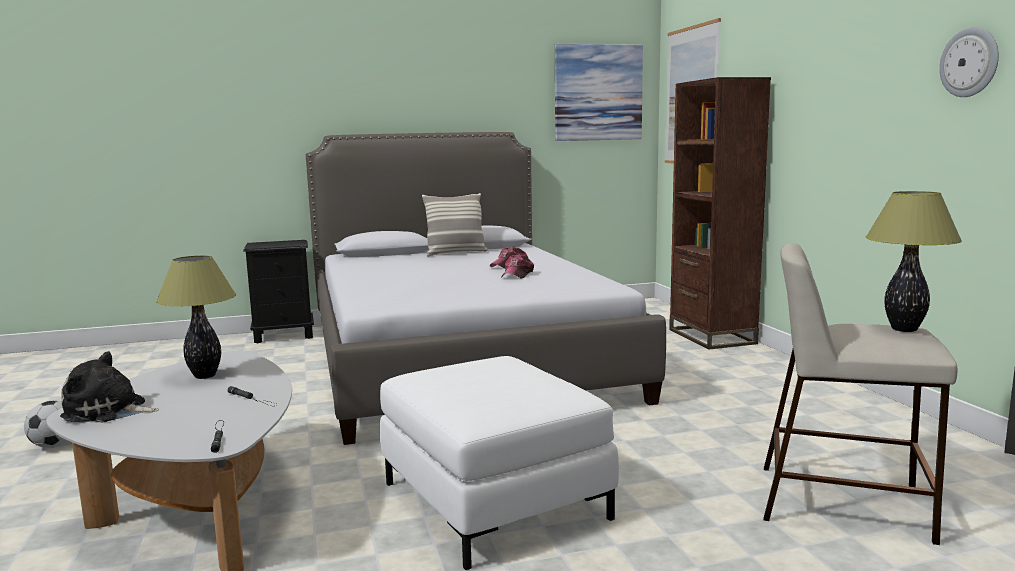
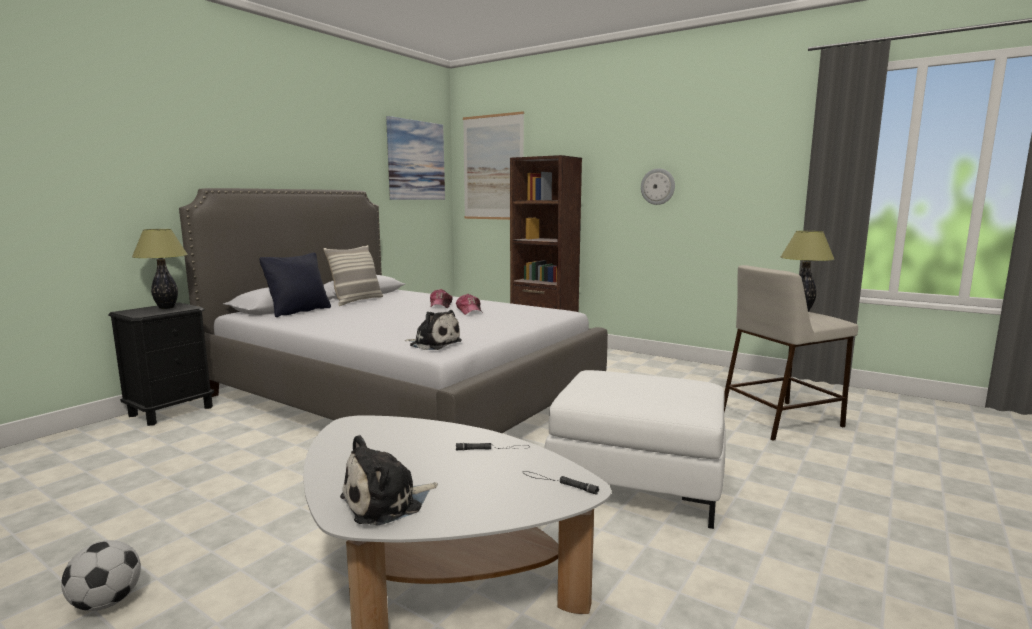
camera: 40 degrees left, 0 degrees up
table lamp [156,255,236,379] -> table lamp moved to [132,229,188,309]
wall clock [939,27,999,97] -> wall clock moved to [641,168,675,205]
none -> black pillow [259,252,331,317]
none -> plush toy [405,310,462,350]

